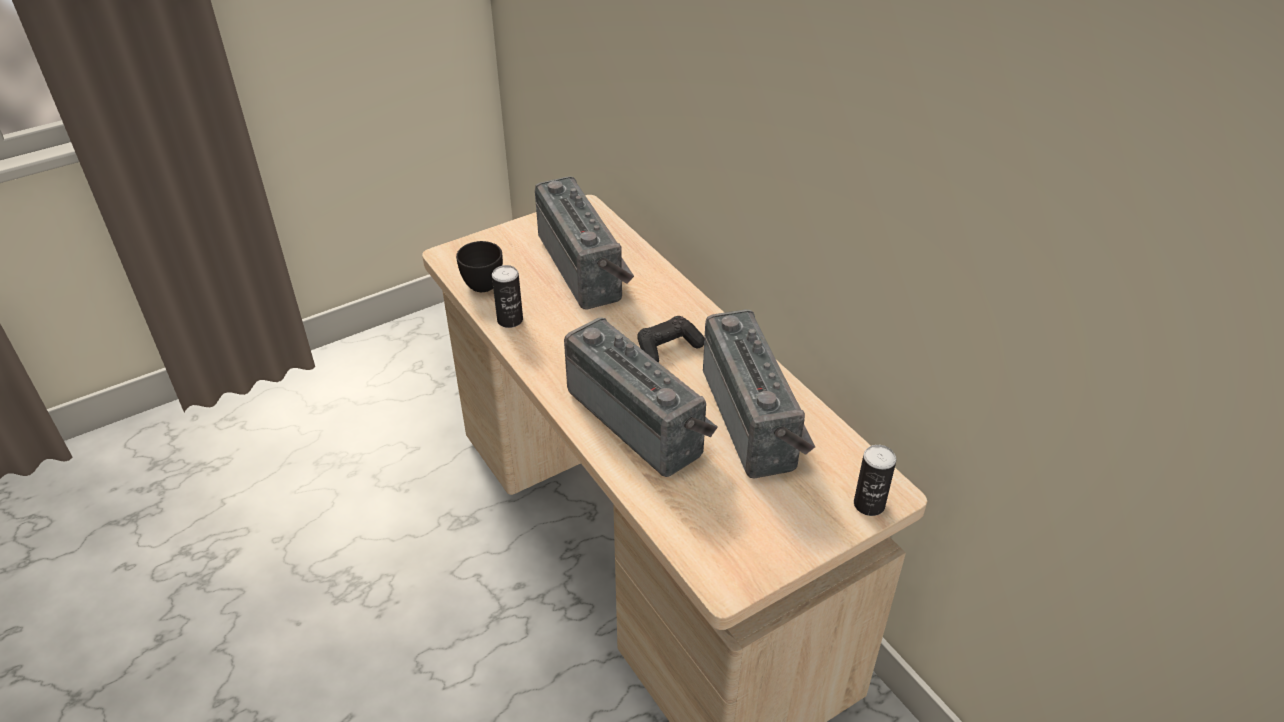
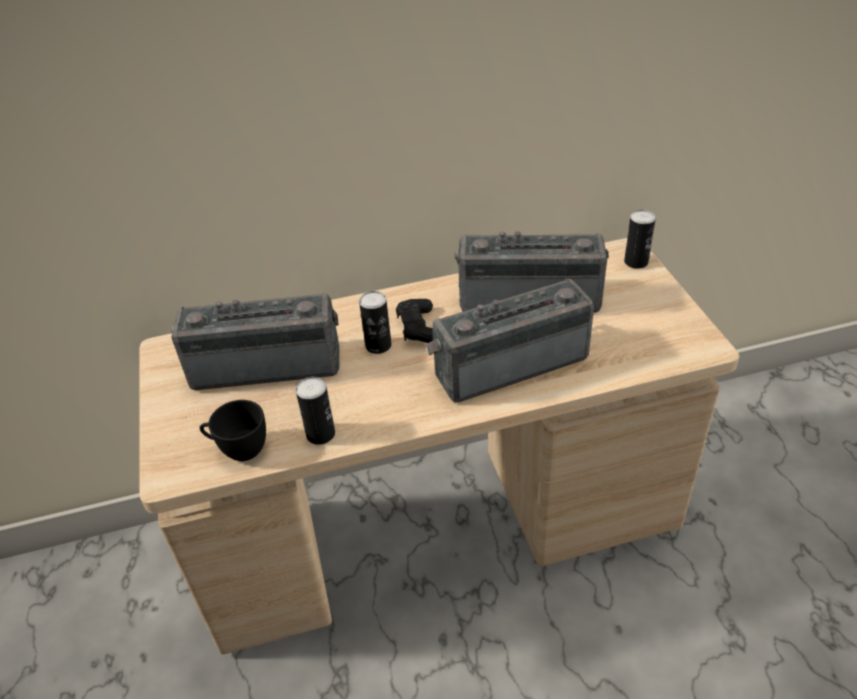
camera: 70 degrees left, 0 degrees up
none -> can [359,291,391,354]

